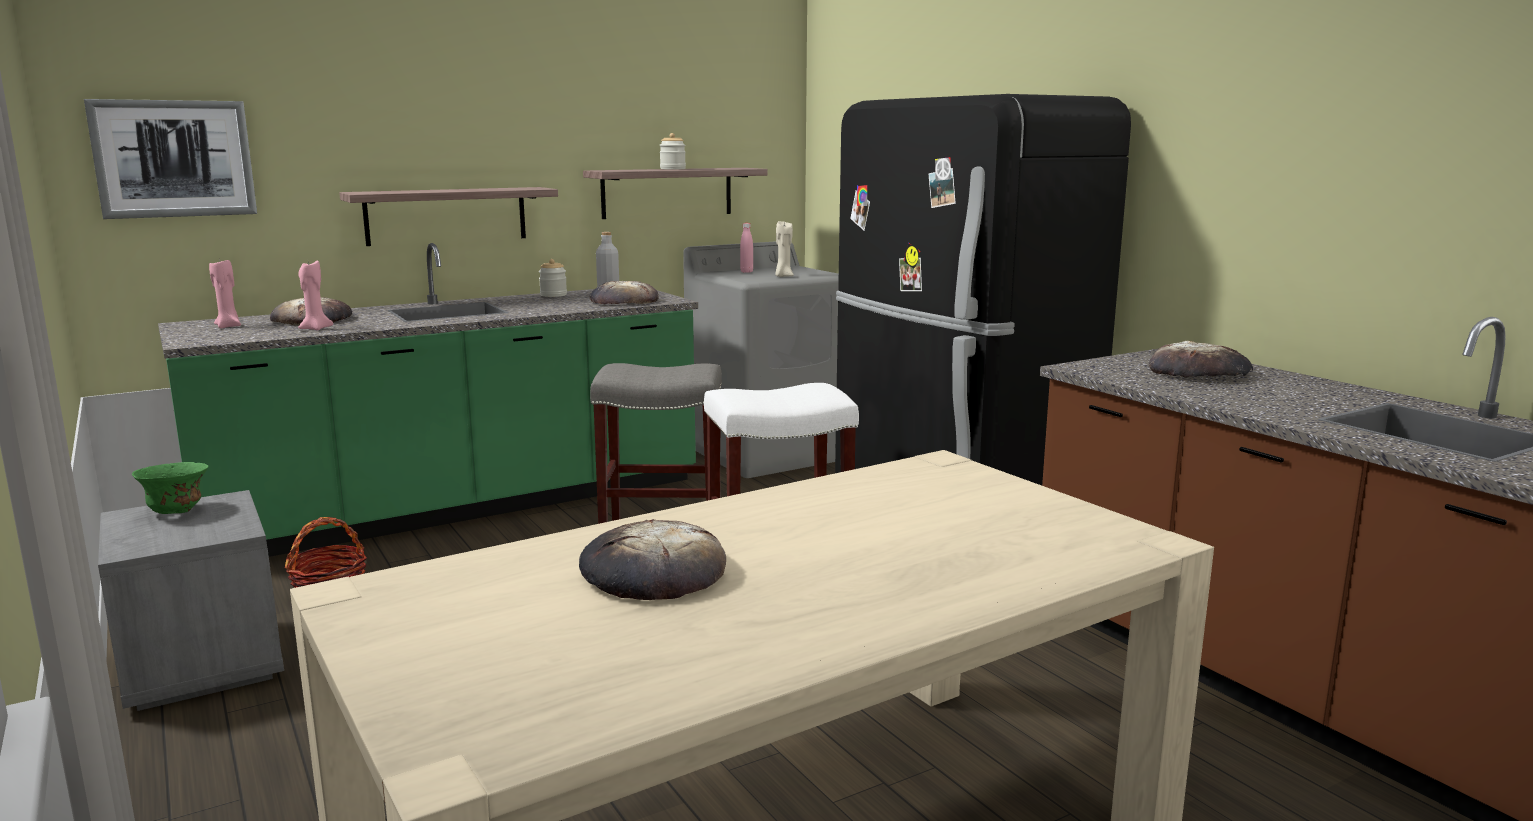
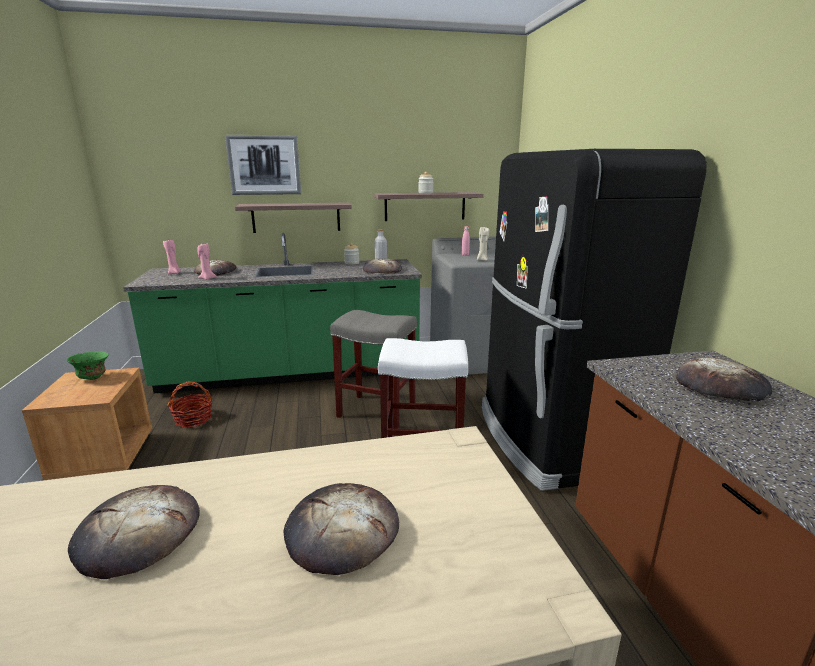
camera: 20 degrees right, 5 degrees up
picture [84,99,257,219] -> picture moved to [225,135,301,195]
grey nightstand [98,490,284,711] -> brown nightstand [22,368,152,481]
none -> bread [284,483,399,575]

